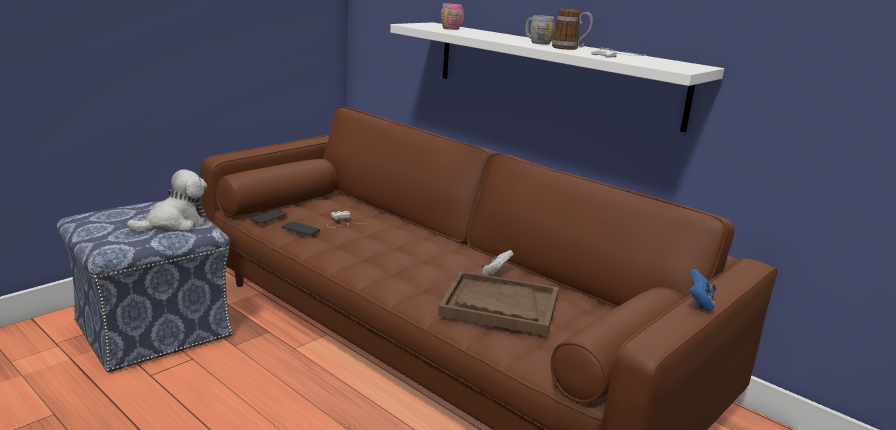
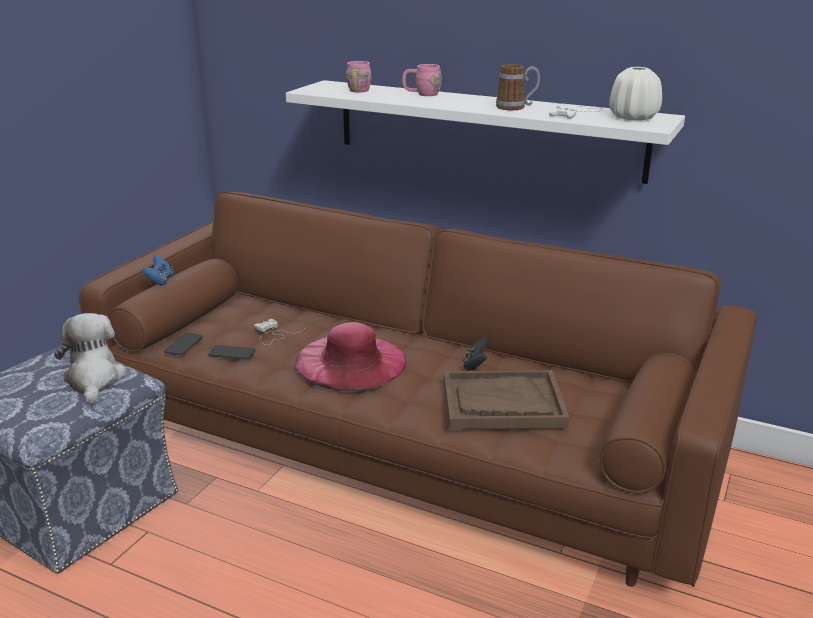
camera: 15 degrees left, 5 degrees up
plush toy [127,170,207,232] -> plush toy turned 45 degrees counterclockwise [54,313,126,405]
white game controller [482,250,513,276] -> black game controller [463,337,489,371]
grey mug [525,15,555,45] -> none
blue game controller [689,269,716,311] -> blue game controller moved to [142,255,174,285]
none -> pink hat [295,322,407,391]
none -> pink mug [402,64,442,96]
none -> white vase [609,67,662,121]

